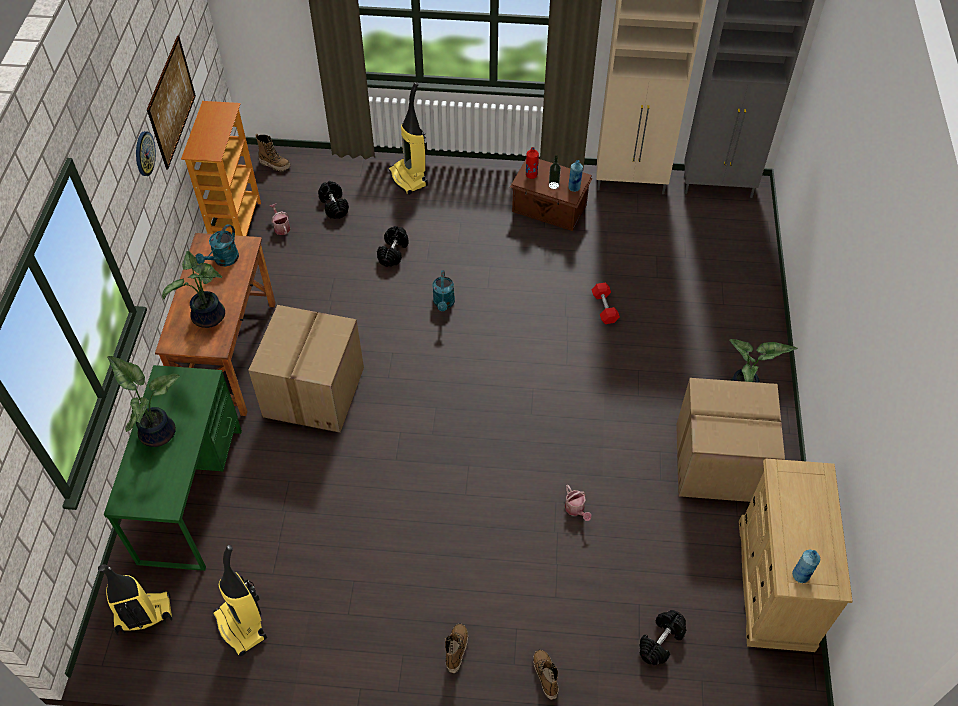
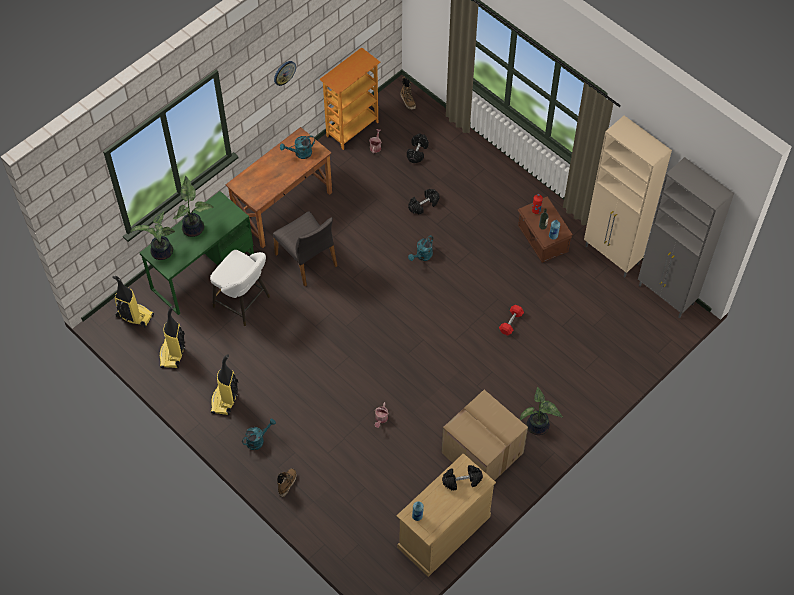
camera: 40 degrees right, 5 degrees up
picture [147,35,196,169] -> none
potted plant [162,251,225,328] -> potted plant moved to [131,211,175,260]
cardboard box [248,305,364,433] -> grey chair [273,212,337,286]
vacuum cleaner [389,82,428,195] -> vacuum cleaner moved to [211,354,238,415]
boot [444,624,468,673] -> turquoise watering can [242,418,276,450]
black dumbbell [639,610,686,665] -> black dumbbell moved to [442,465,483,491]
none -> white stool [210,250,270,326]

